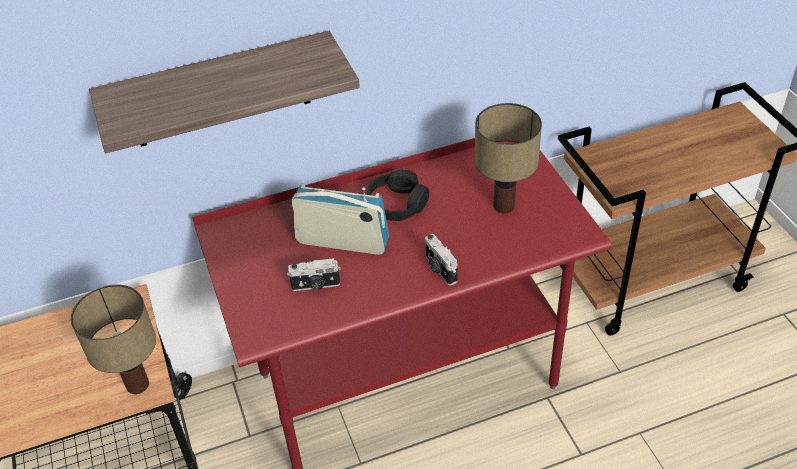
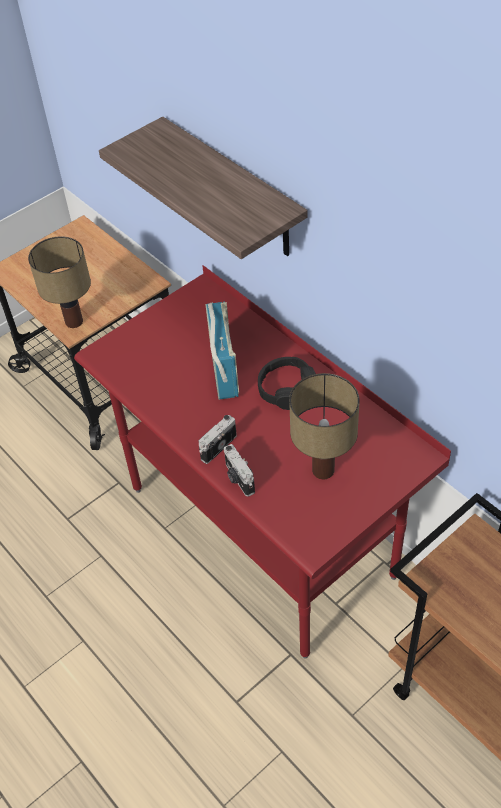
camera: 70 degrees right, 5 degrees up
camera [287,258,341,291] -> camera moved to [224,444,255,497]

